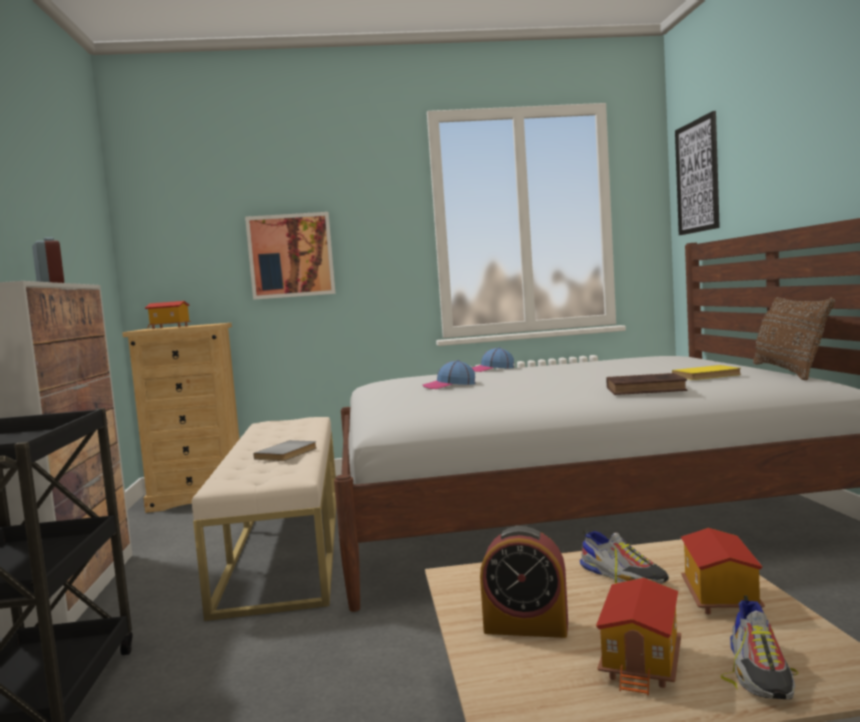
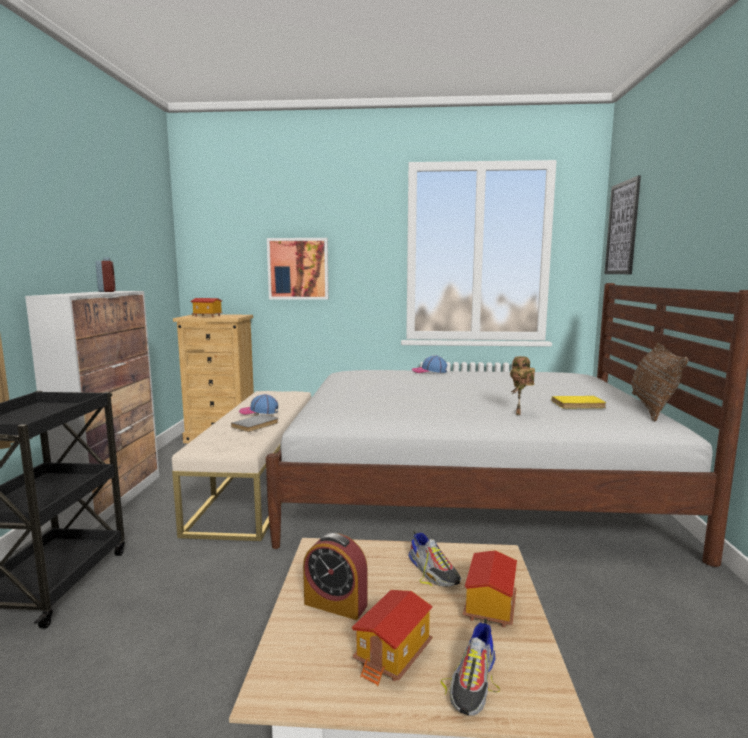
camera: 10 degrees right, 5 degrees up
cap [422,360,476,389] -> cap moved to [239,394,278,415]
brown book [606,373,687,395] -> toy robot [510,356,535,415]

